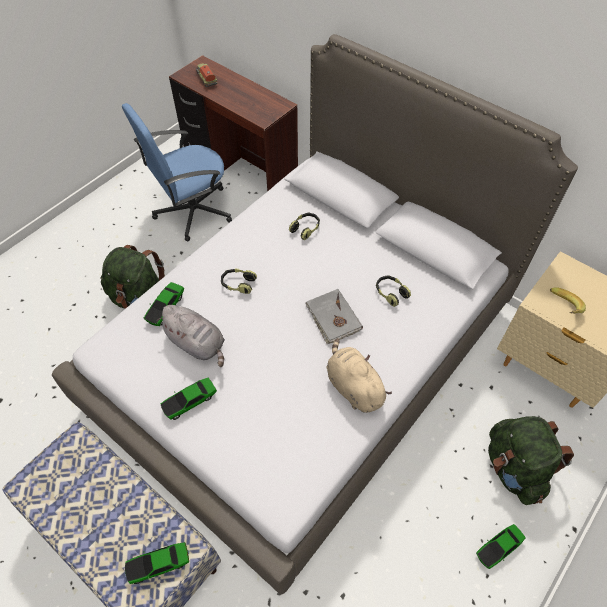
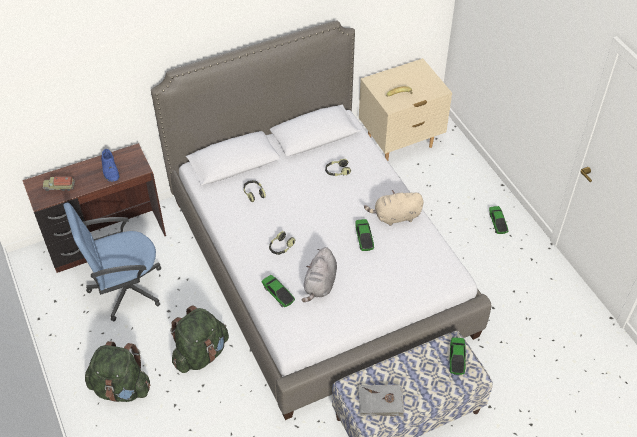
camera: 65 degrees left, 5 degrees down
blue office chair [122,103,232,242] -> blue office chair turned 75 degrees clockwise [63,202,161,321]
grey plush toy [157,305,225,367] -> grey plush toy turned 135 degrees clockwise [301,247,337,302]
toy car [160,378,217,420] -> toy car moved to [355,219,374,251]
grey book [306,289,363,344] -> grey book moved to [358,385,404,416]
green backpack [488,416,574,505] -> green backpack moved to [85,341,150,402]
none -> blue shoe [101,149,120,182]

